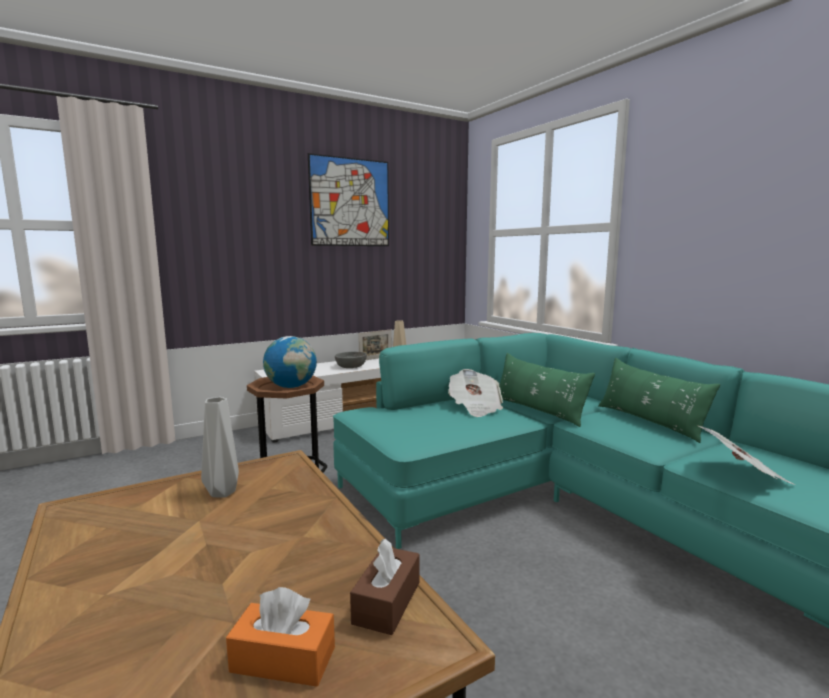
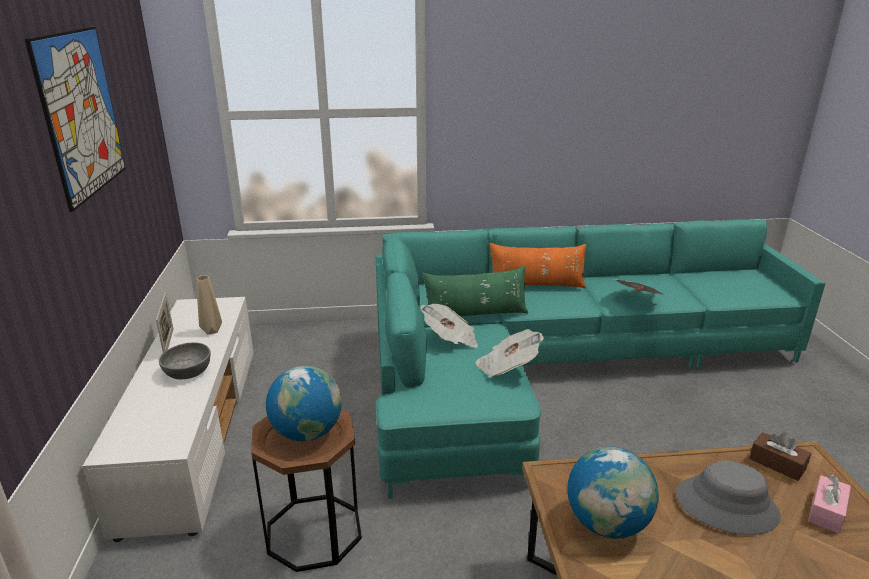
camera: 65 degrees left, 15 degrees up
grey vase [201,397,239,497] -> globe [567,446,659,539]
orange tissue box [226,587,335,687] -> pink tissue box [808,474,851,533]
green pillow [598,358,720,443] -> orange pillow [490,243,586,288]
none -> newspaper [475,329,544,378]
none -> grey hat [676,461,781,535]

